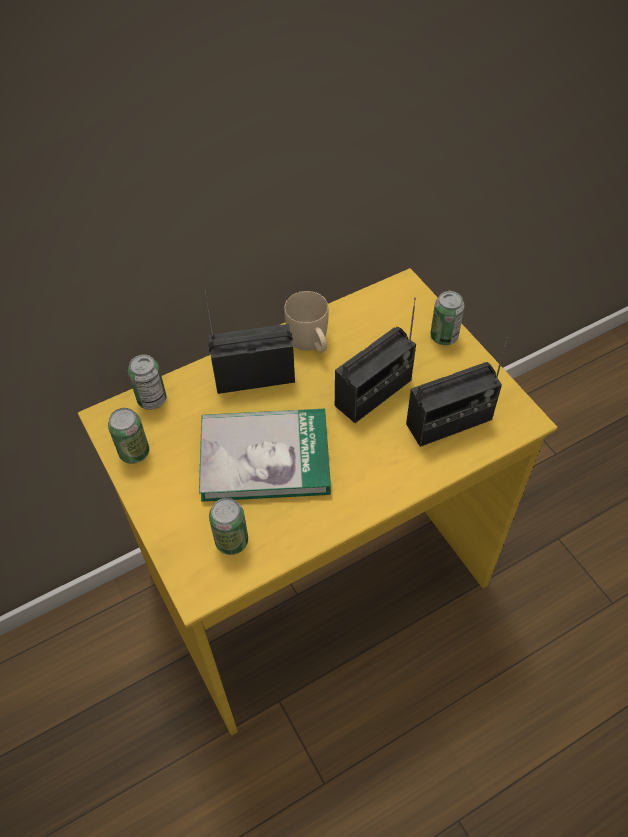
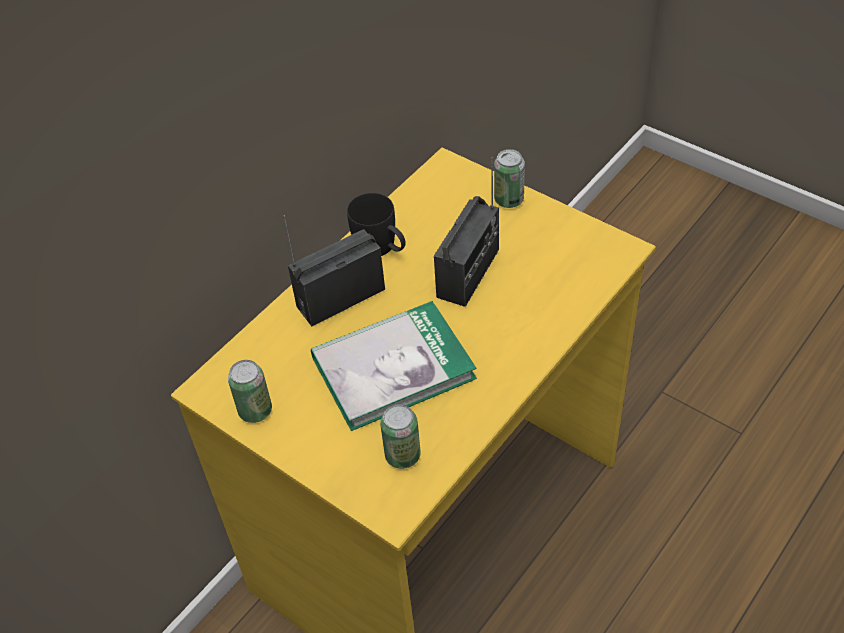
camera: 20 degrees left, 5 degrees down
can [128,354,166,410] -> none
beige mug [284,291,329,352] -> black mug [347,193,406,256]
radio [406,337,508,447] -> none

